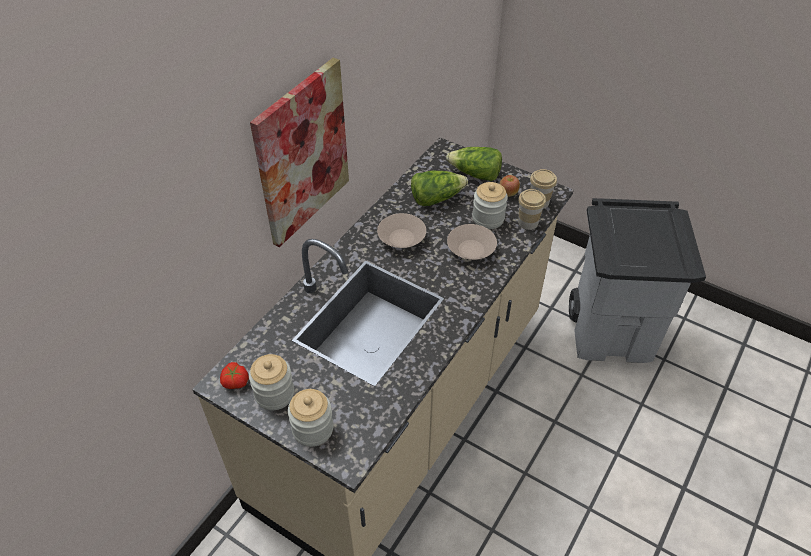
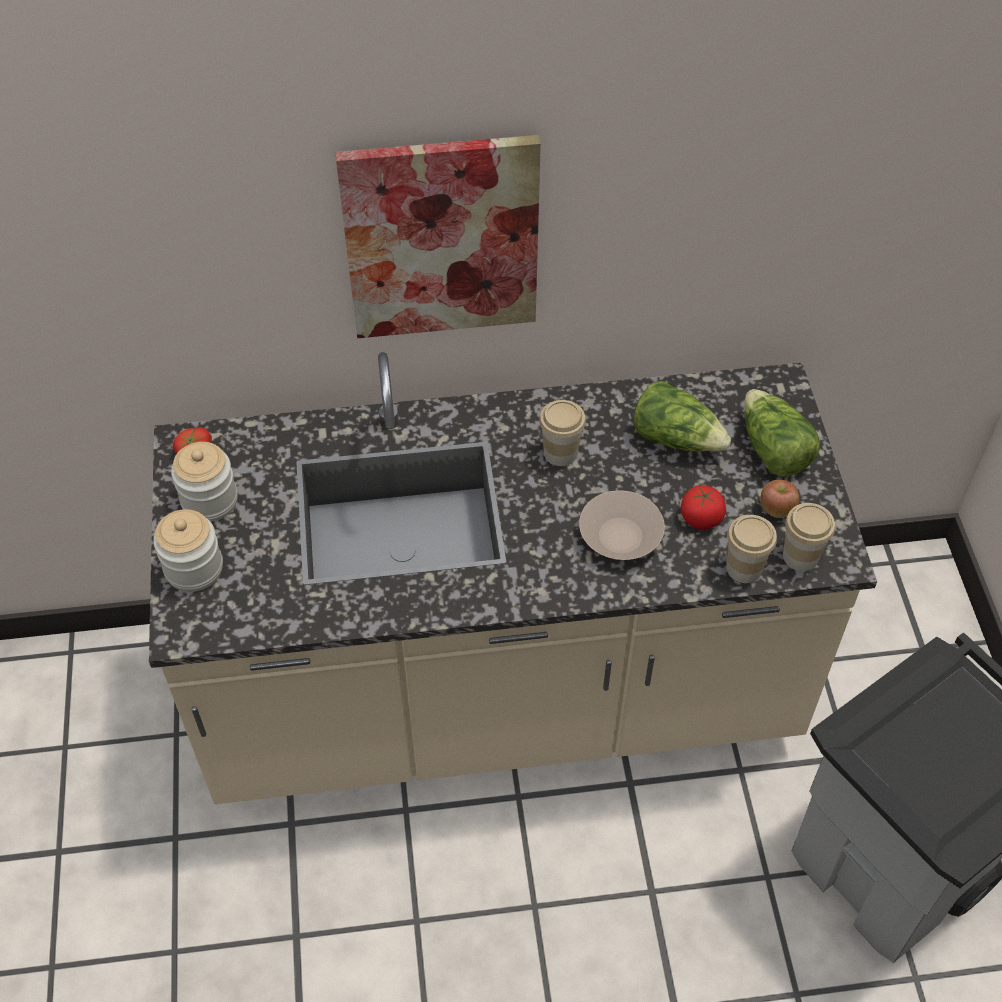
camera: 50 degrees right, 5 degrees up
beige bowl [377,213,426,248] -> cup [539,400,586,466]
jar [472,182,508,229] -> tomato [681,485,726,530]

